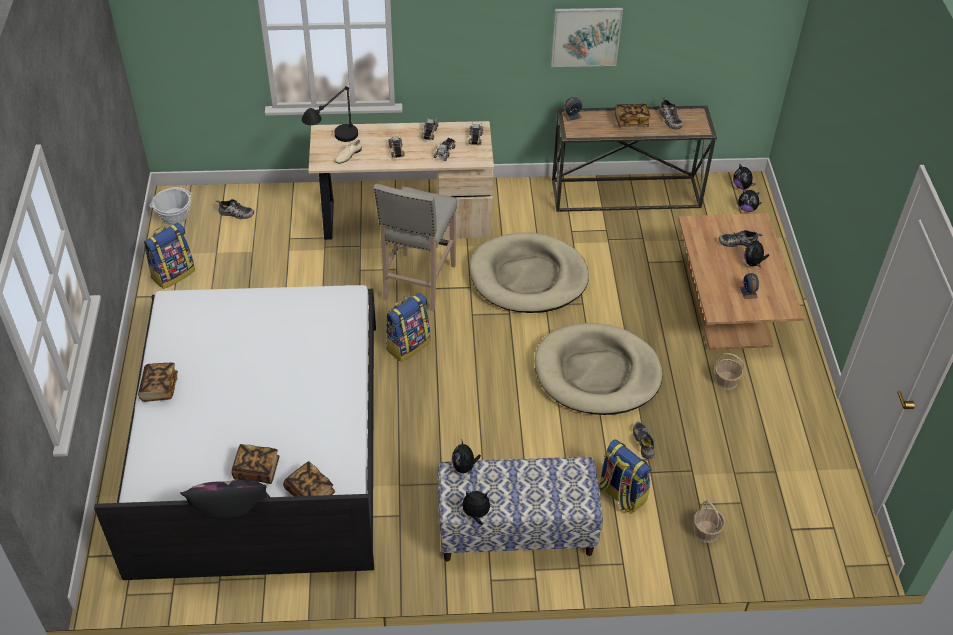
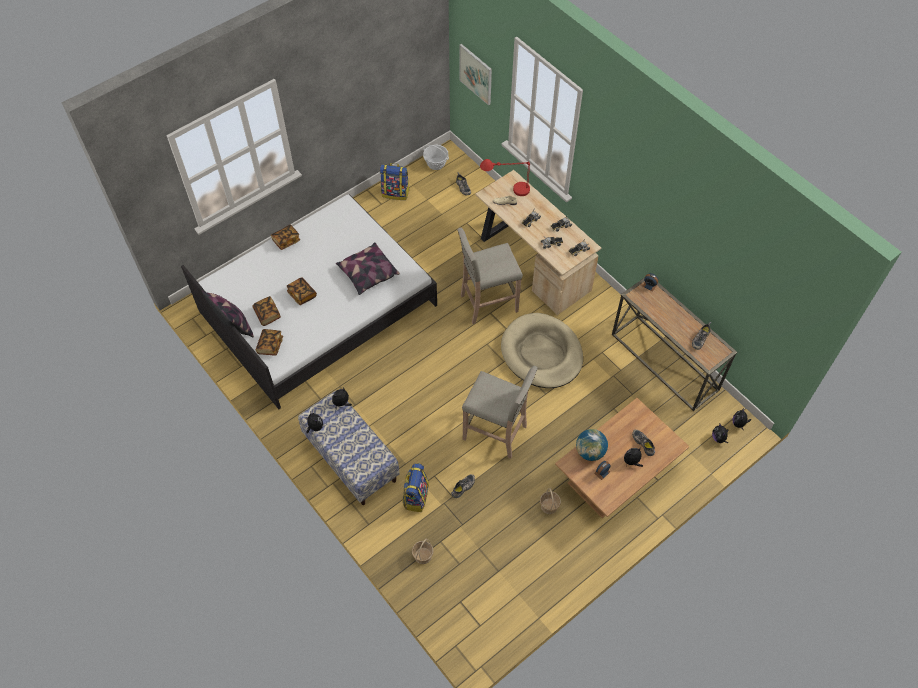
camera: 55 degrees right, 10 degrees up
black table lamp [302,86,358,142] -> red table lamp [480,159,530,196]
backpack [385,293,430,362] -> none
beige dog bed [535,323,662,415] -> beige stool [462,366,538,459]
picture [551,8,623,67] -> picture moved to [459,44,492,106]
book [615,104,650,127] -> book moved to [287,278,317,305]
none -> pillow [336,242,400,295]
none -> globe [576,429,608,461]

